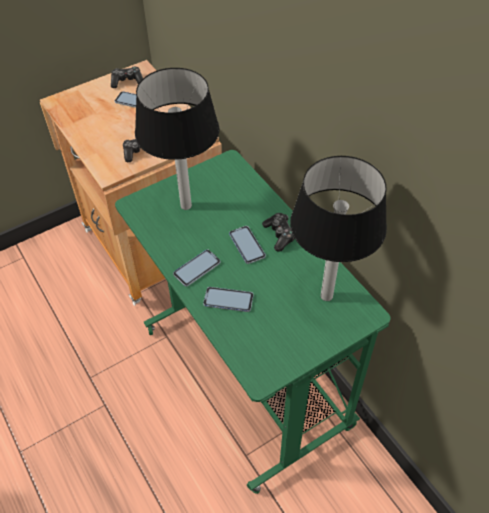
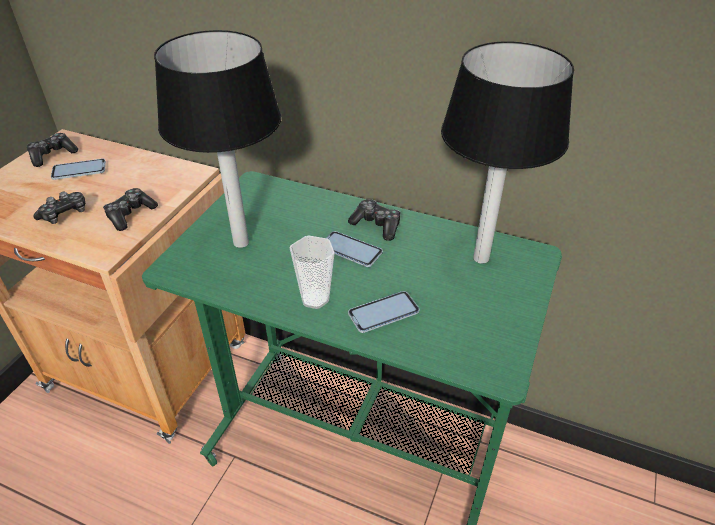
camera: 35 degrees left, 10 degrees down
phone [173,250,221,286] -> cup [289,236,335,309]
none -> game controller [33,192,85,224]

